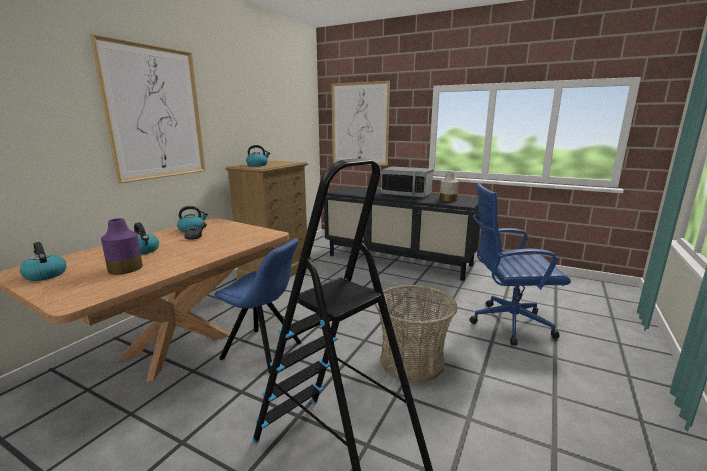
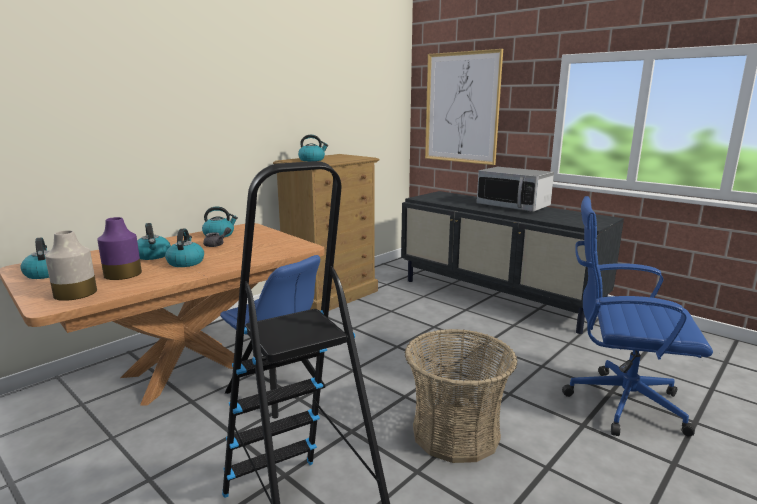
camera: 15 degrees right, 0 degrees up
picture [90,34,206,183] -> none
beige vase [440,172,458,202] -> beige vase moved to [45,230,97,301]
none -> kettle [165,229,204,267]

